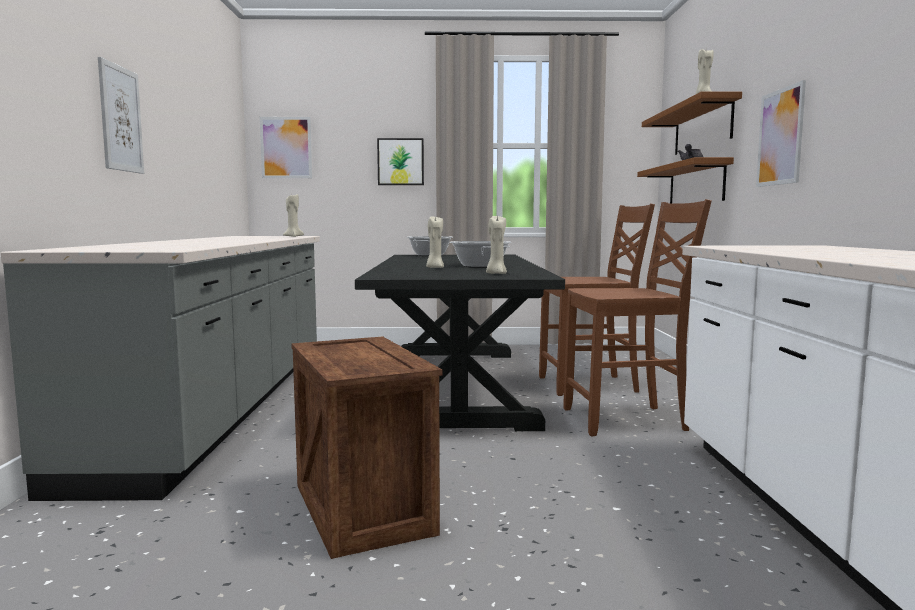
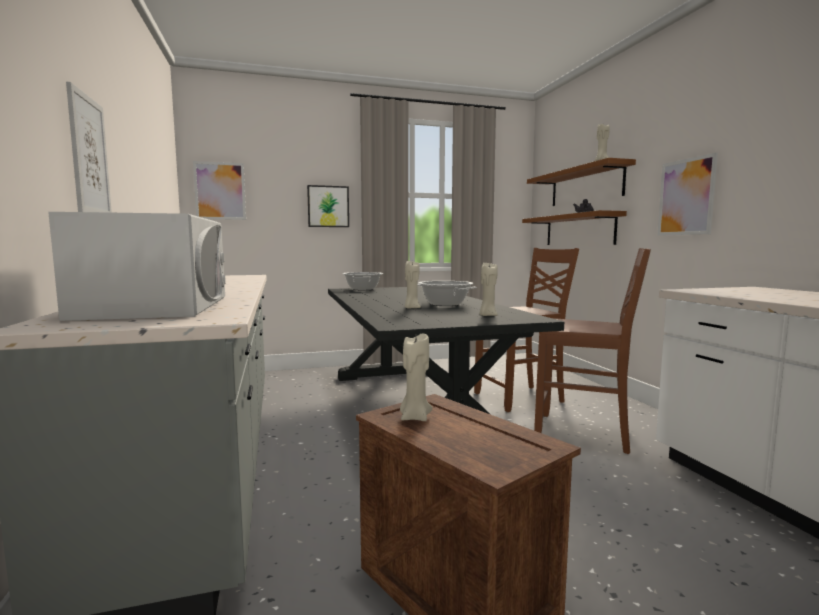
camera: 15 degrees left, 0 degrees up
beige candle [283,194,304,237] -> beige candle moved to [400,333,432,421]
brown chair [563,199,712,436] -> brown chair turned 45 degrees clockwise [534,248,651,454]
none -> white microwave [48,212,226,321]

